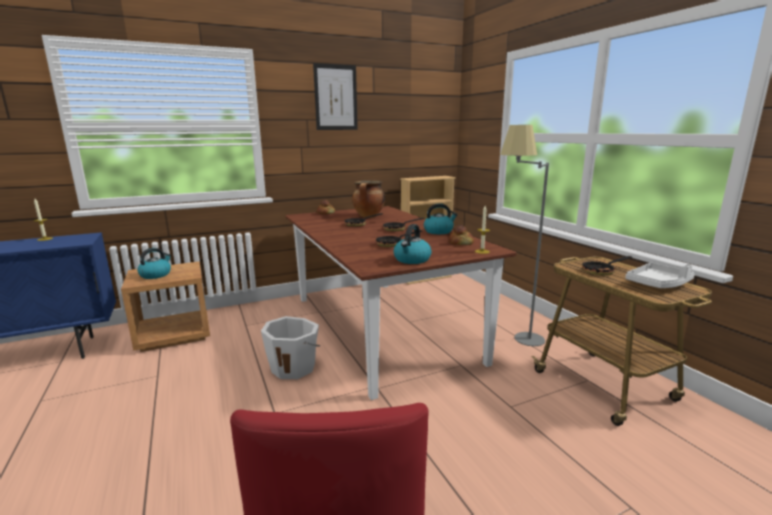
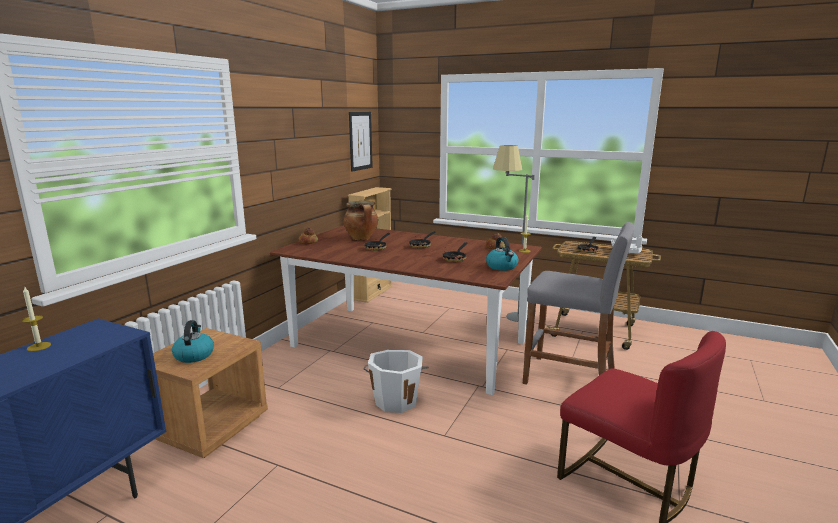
camera: 40 degrees left, 0 degrees up
picture [313,63,358,130] -> picture moved to [349,112,373,172]
kettle [424,203,458,234] -> none
none -> grey stool [523,222,634,385]

